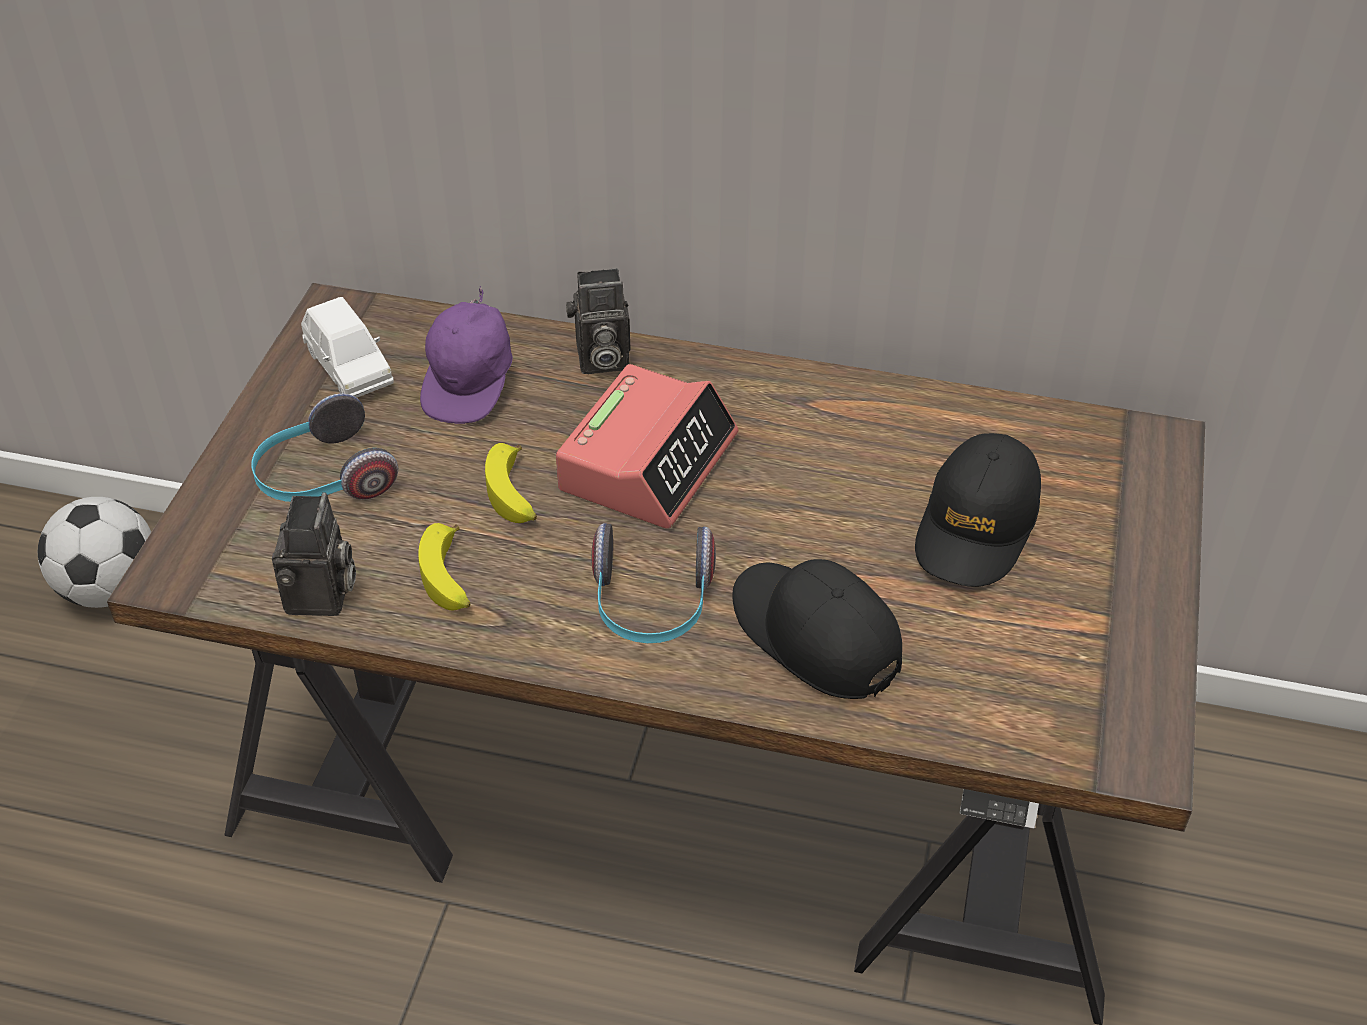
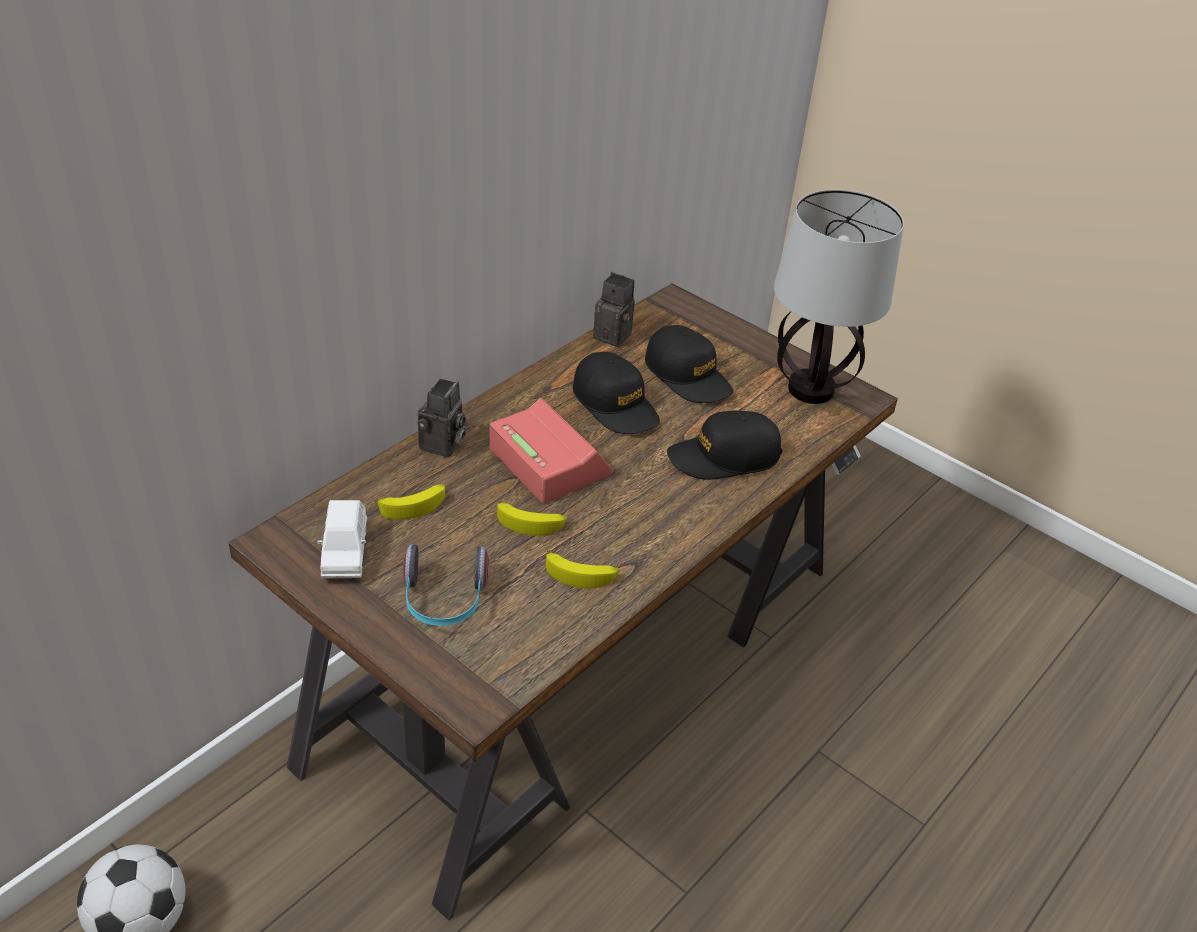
camera: 65 degrees left, 5 degrees down
camera [272,492,356,616] -> camera moved to [593,272,635,347]
white toy car [301,297,394,398] -> white toy car turned 90 degrees clockwise [317,500,367,579]
purple cap [420,286,513,424] -> banana [374,484,445,519]
headphones [591,523,716,643] -> none
none -> black cap [573,352,660,434]
none -> table lamp [774,189,904,404]

